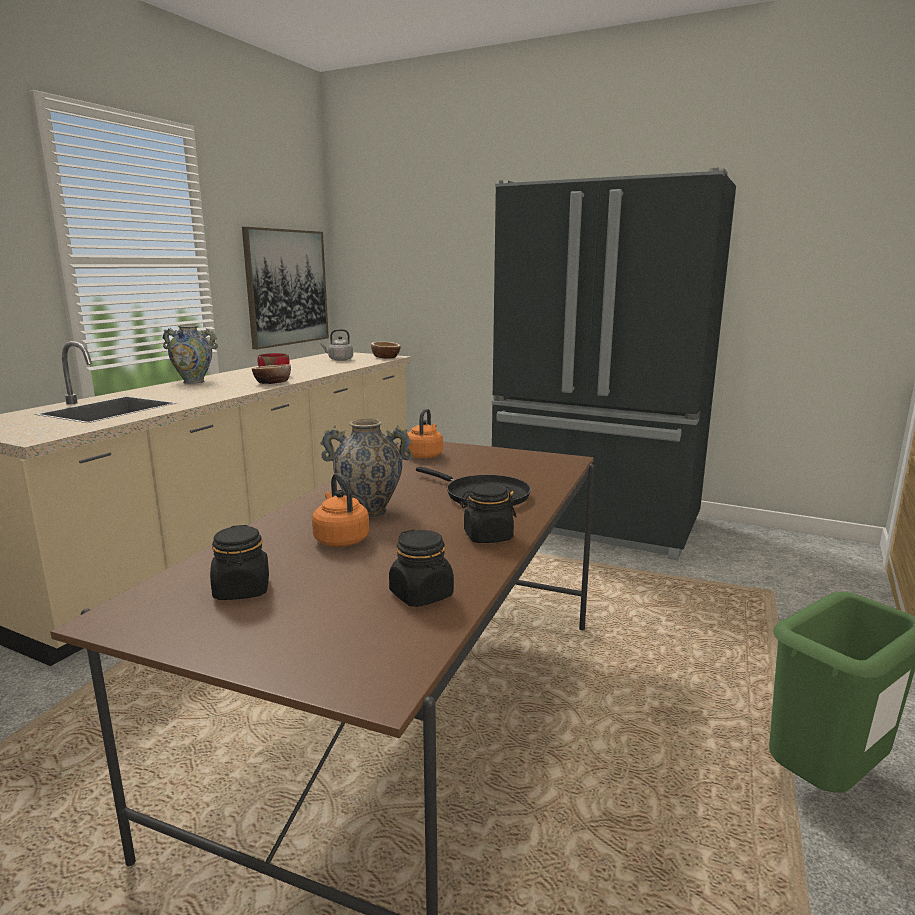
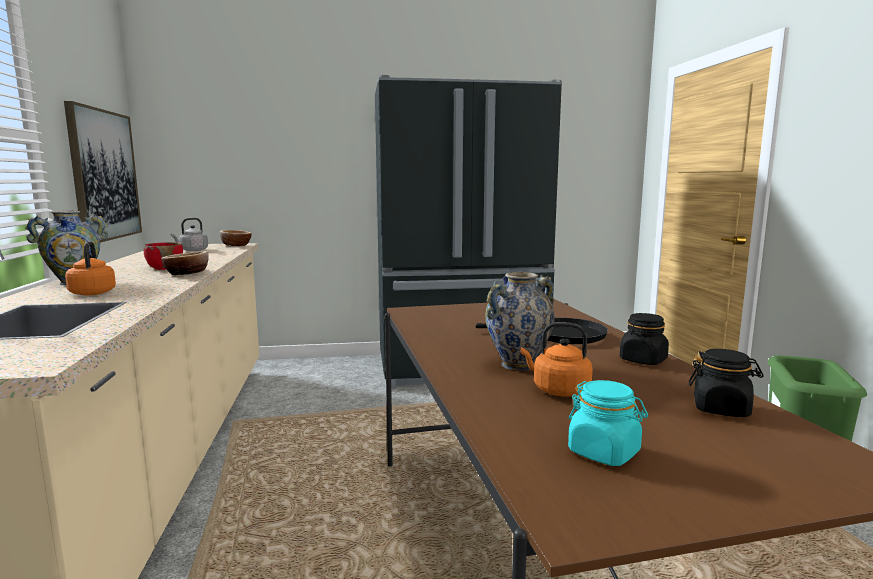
camera: 35 degrees left, 5 degrees down
black jar [210,525,269,600] -> turquoise jar [568,380,648,466]
orange kettle [406,409,443,459] -> orange kettle moved to [65,241,116,296]

